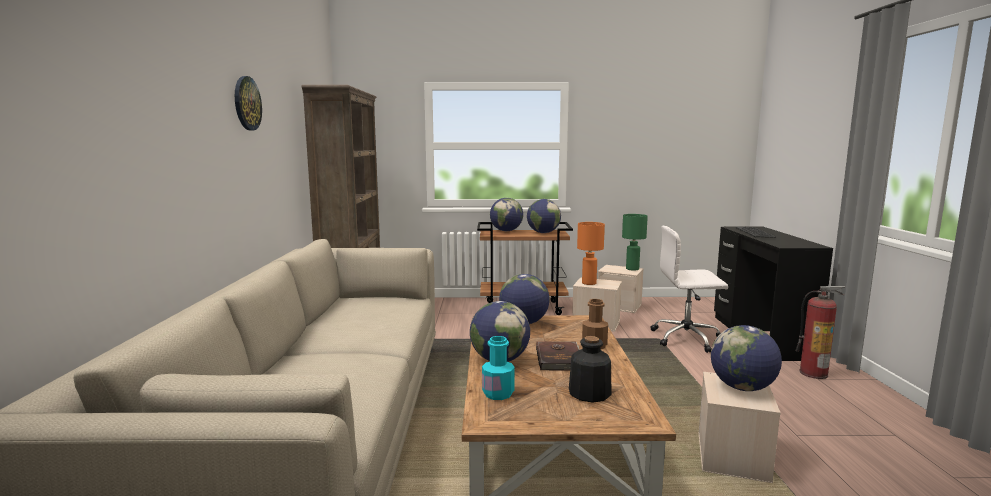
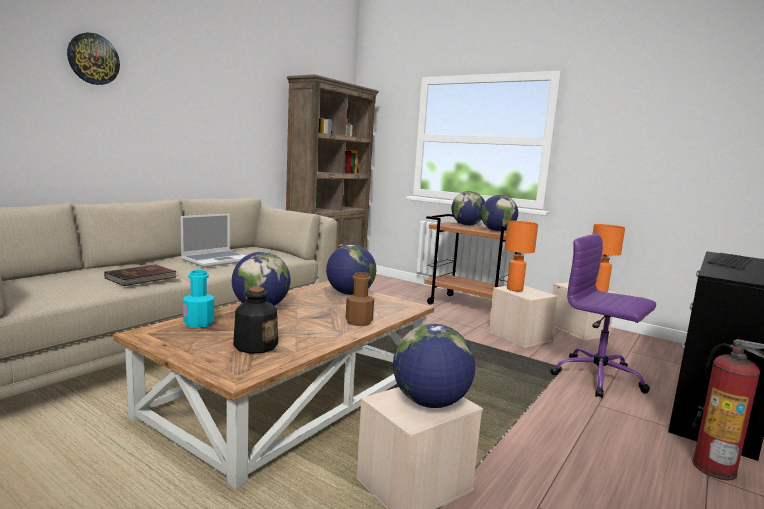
camera: 35 degrees right, 0 degrees up
wall clock [235,76,262,130] -> wall clock moved to [67,33,120,85]
brown book [536,341,580,370] -> brown book moved to [104,264,178,286]
green table lamp [622,214,648,271] -> orange table lamp [593,224,625,292]
white office chair [651,226,728,353] -> purple office chair [550,234,656,398]
none -> laptop [181,213,246,267]

